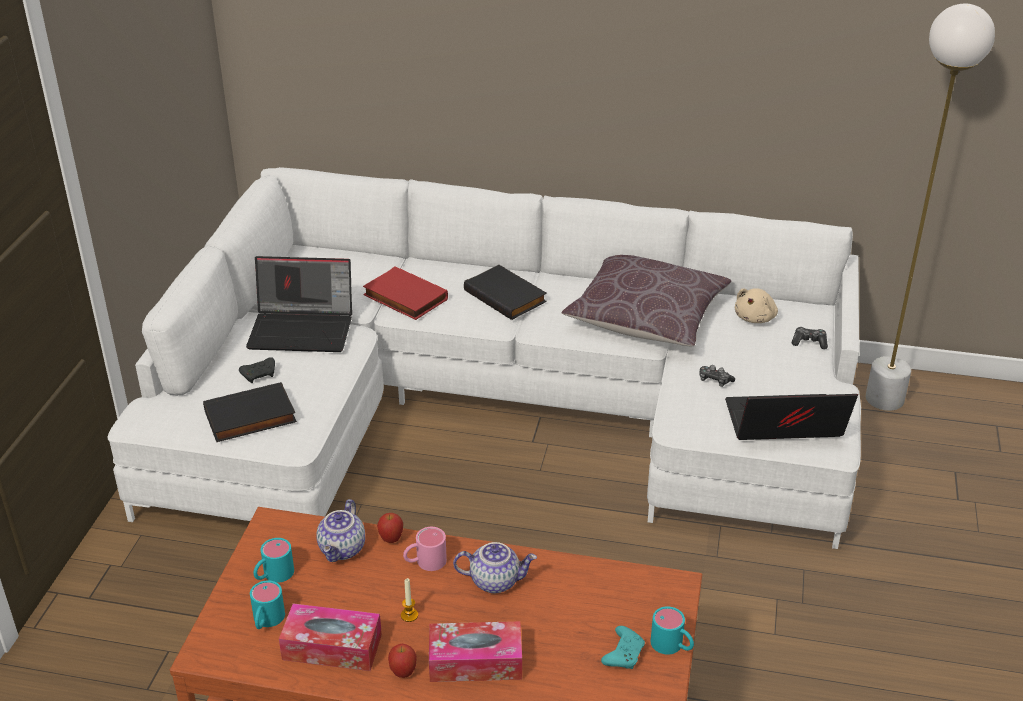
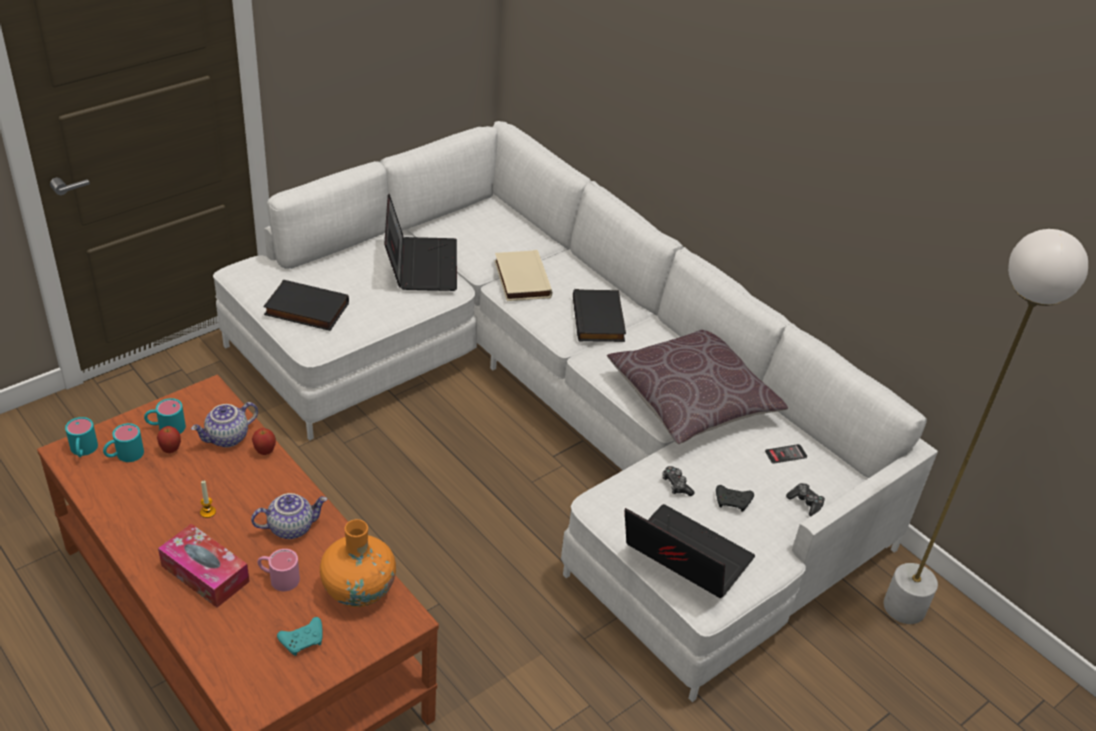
camera: 35 degrees right, 5 degrees up
black game controller [239,357,275,383] -> black game controller moved to [716,485,754,512]
laptop [246,256,352,352] -> laptop turned 135 degrees counterclockwise [384,194,457,291]
tissue box [279,603,382,671] -> none
red book [363,267,448,320] -> beige book [494,250,552,301]
apple [388,644,417,678] -> apple moved to [157,426,181,453]
pink mug [403,527,447,571] -> pink mug moved to [258,549,300,591]
teapot [453,542,537,593] -> teapot turned 60 degrees counterclockwise [251,493,328,539]
turquoise mug [651,606,694,654] -> turquoise mug moved to [65,417,98,457]
beige plush toy [735,288,778,323] -> phone [765,444,807,464]
none -> orange vase [320,519,396,607]

